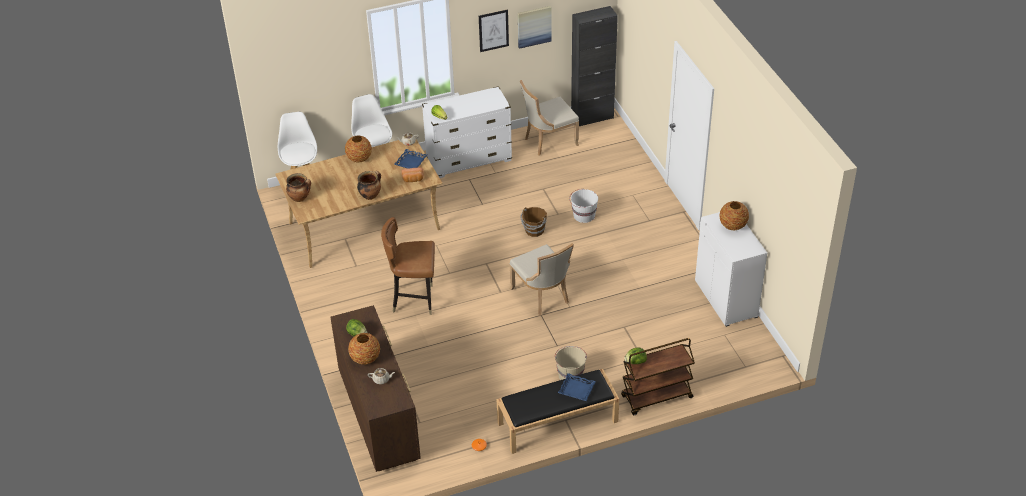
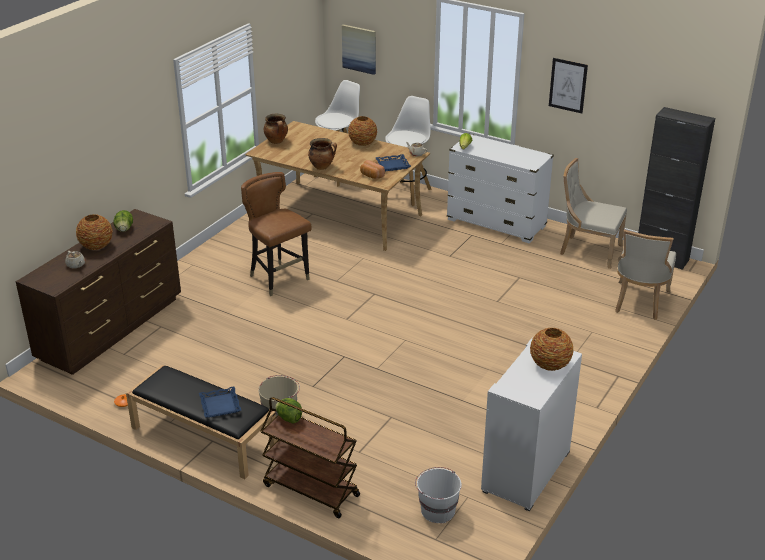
camera: 50 degrees right, 10 degrees down
beige chair [510,243,574,316] -> beige chair moved to [615,229,676,320]
picture [518,6,551,49] -> picture moved to [342,24,376,75]
brown bucket [520,207,547,237] -> none
white bucket [569,189,598,223] -> white bucket moved to [415,467,462,523]

